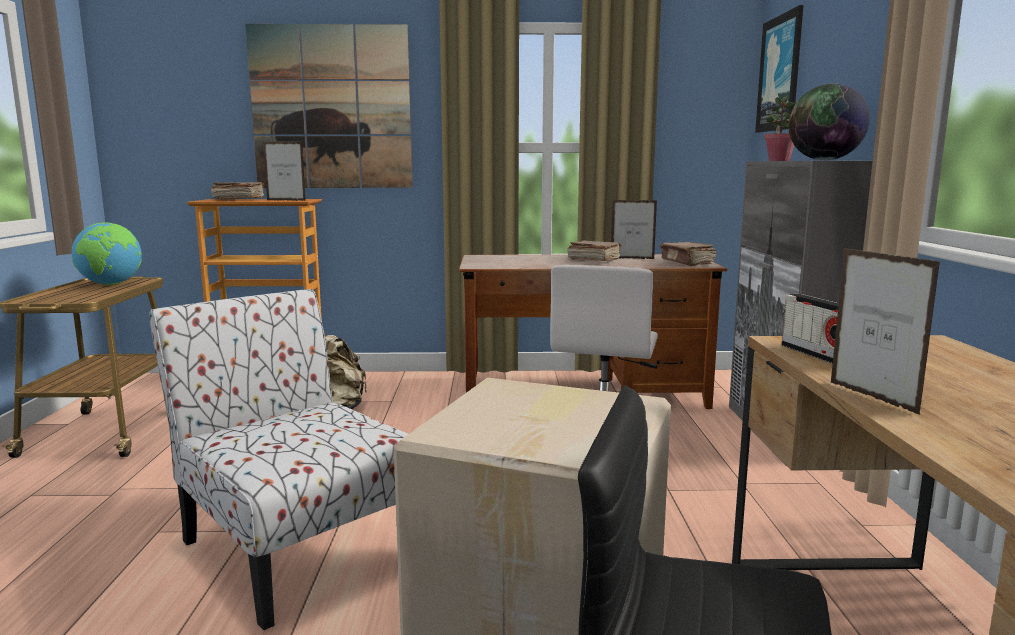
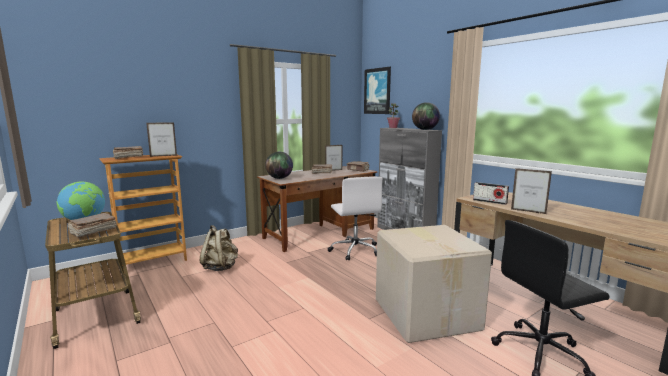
camera: 35 degrees left, 0 degrees up
chair [149,289,408,630] -> none
picture [245,24,413,188] -> none
none -> brown book [67,213,117,239]
none -> globe [265,151,293,179]

